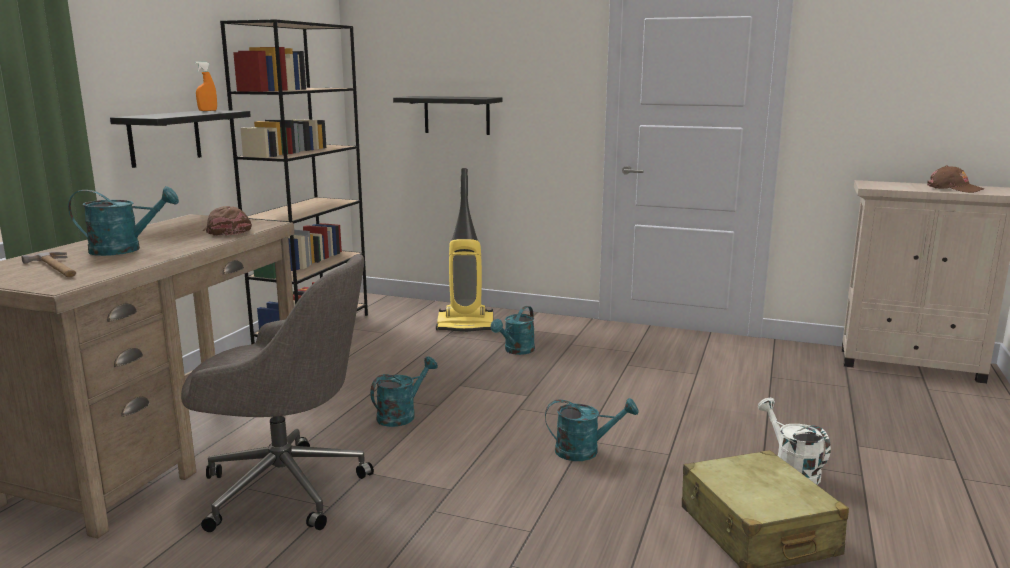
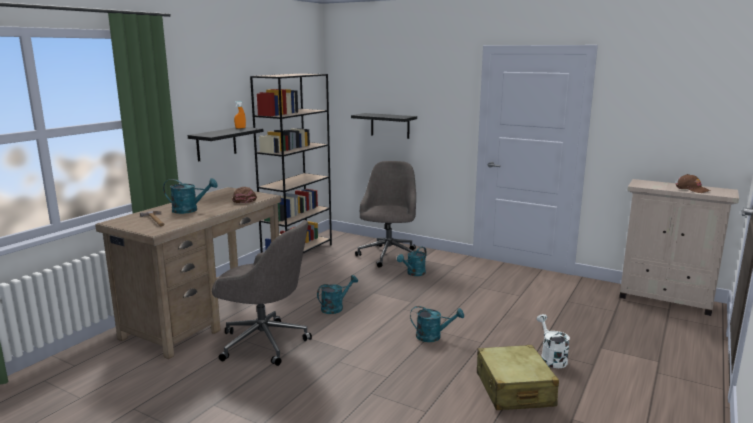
camera: 10 degrees right, 0 degrees up
vacuum cleaner [436,168,493,332] -> grey office chair [355,161,416,268]

